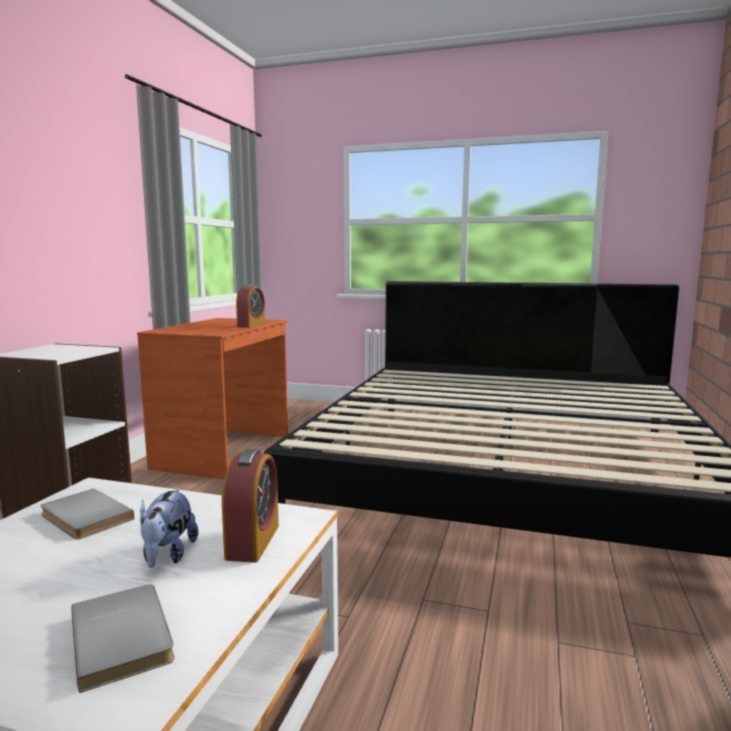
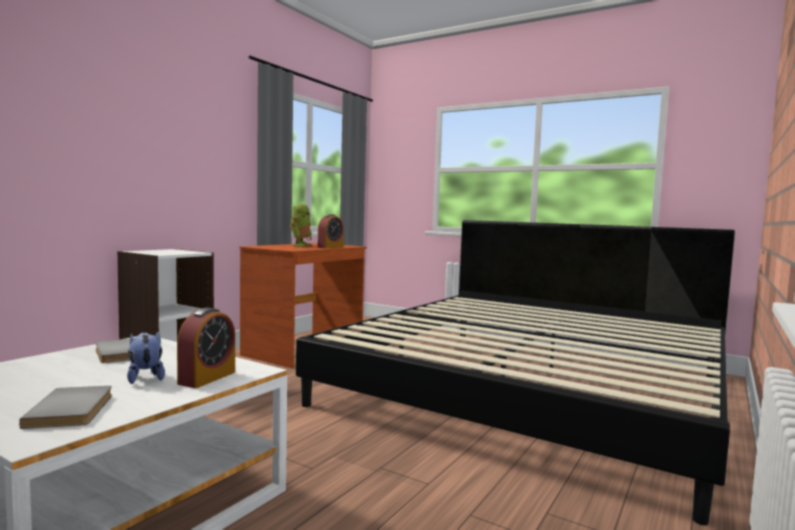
camera: 15 degrees right, 5 degrees down
plush toy [140,488,199,568] -> plush toy turned 135 degrees clockwise [127,331,165,384]
none -> toy robot [290,204,313,247]

